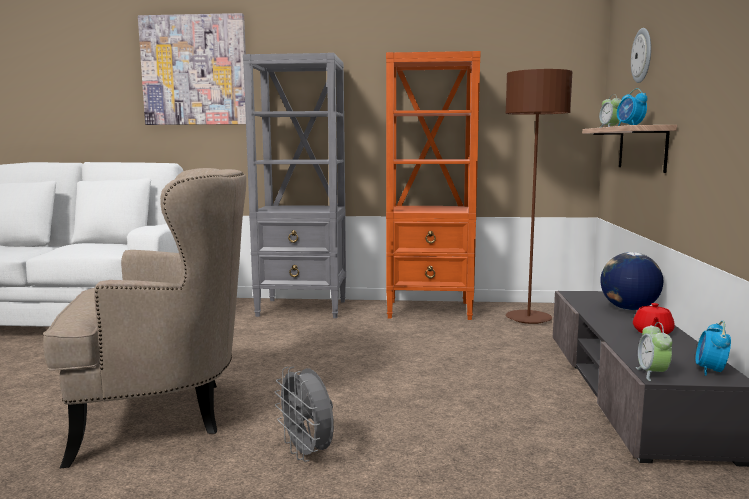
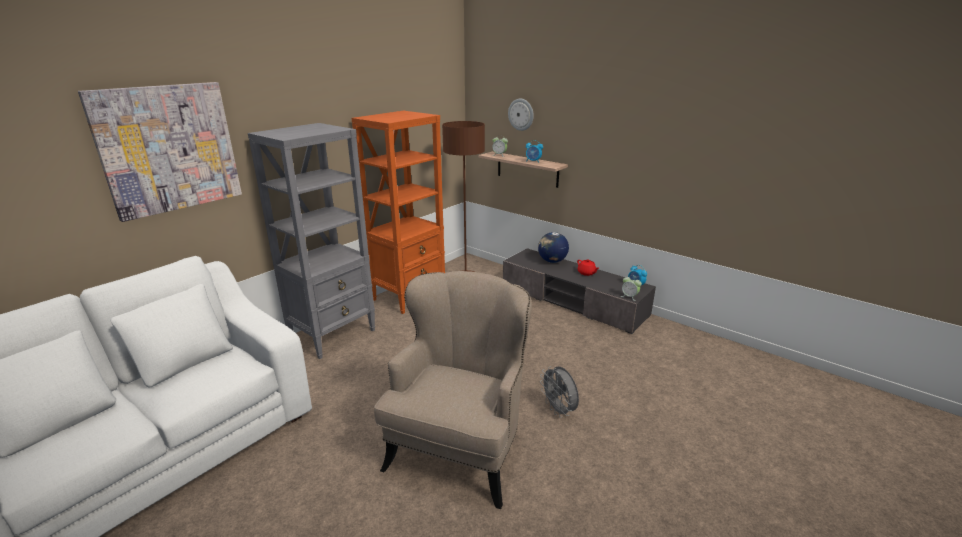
camera: 55 degrees left, 15 degrees up
grey fan [275,366,334,462] -> grey fan turned 60 degrees clockwise [540,366,579,418]

